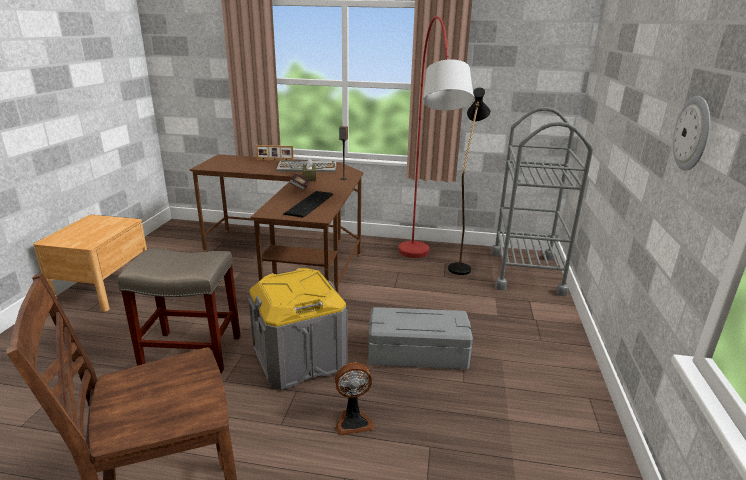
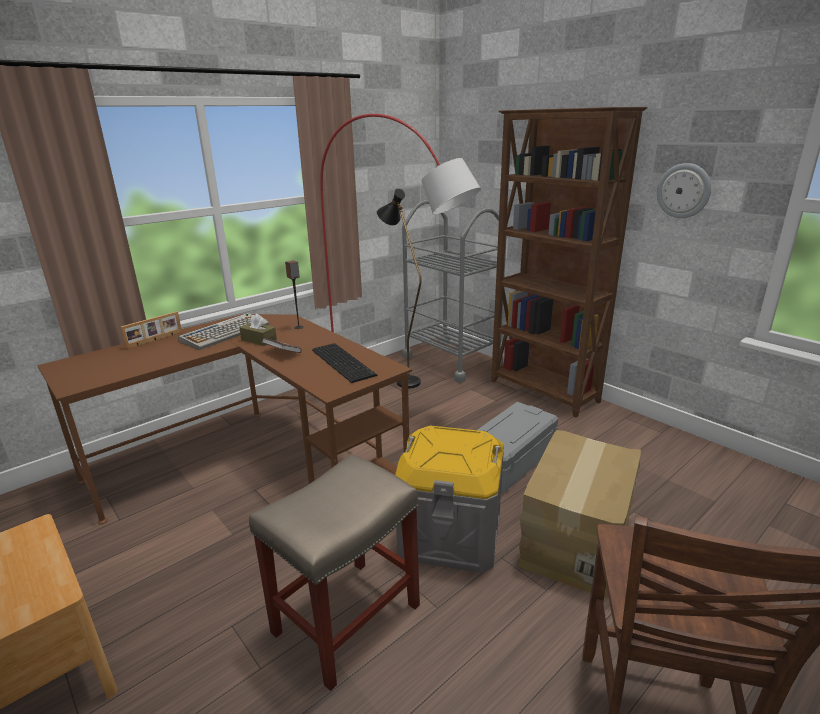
camera: 50 degrees left, 0 degrees up
fan [335,363,375,435] -> cardboard box [518,430,641,598]
none -> brown bookcase [491,107,648,417]

